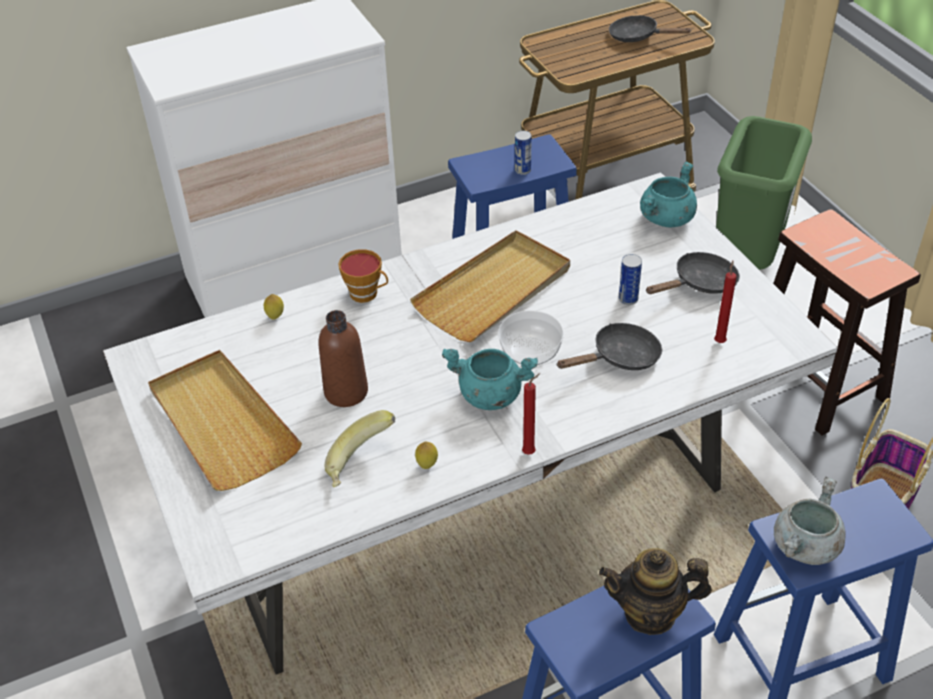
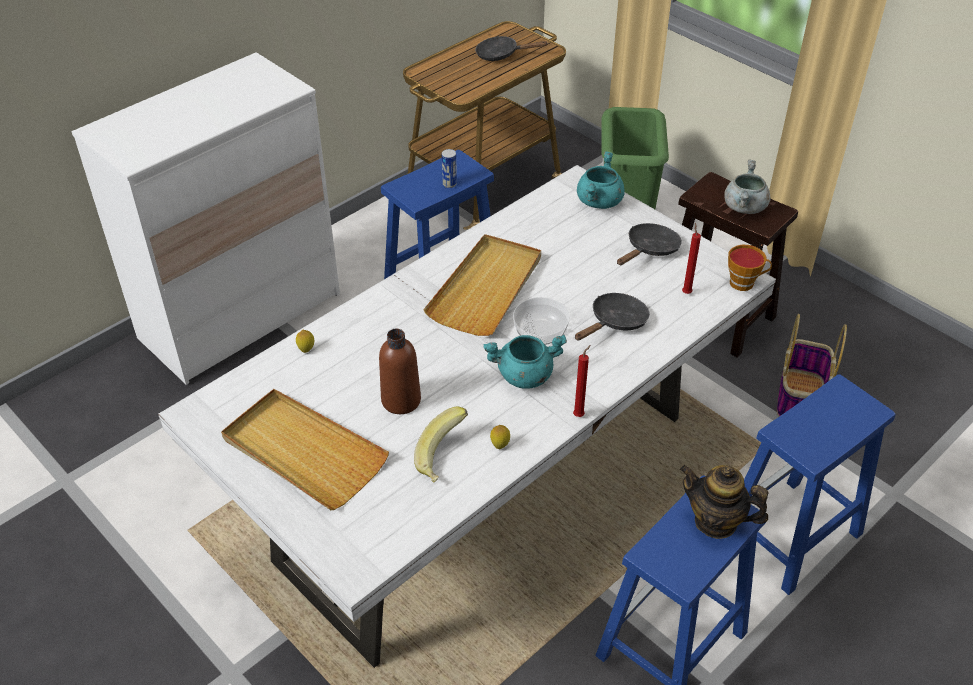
camera: 20 degrees left, 0 degrees up
cup [338,249,388,303] -> cup moved to [728,245,772,291]
teapot [599,548,712,635] -> teapot turned 45 degrees clockwise [680,465,769,539]
can [619,254,642,305] -> none
grey cooking pot [774,477,846,565] -> grey cooking pot moved to [724,160,770,214]

